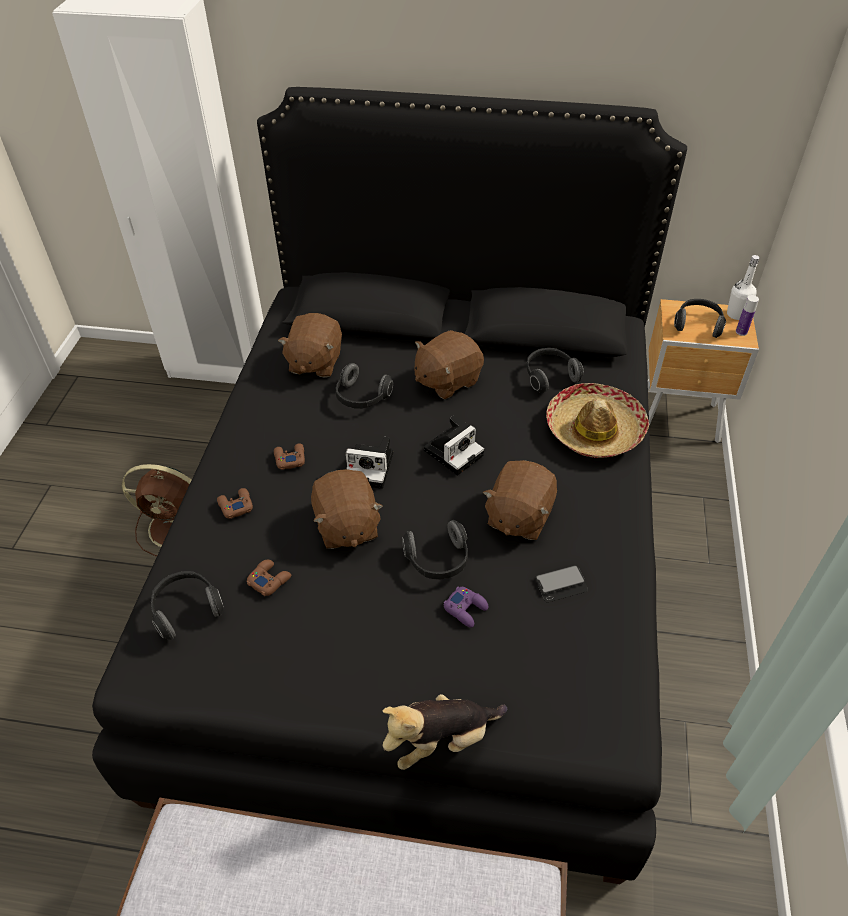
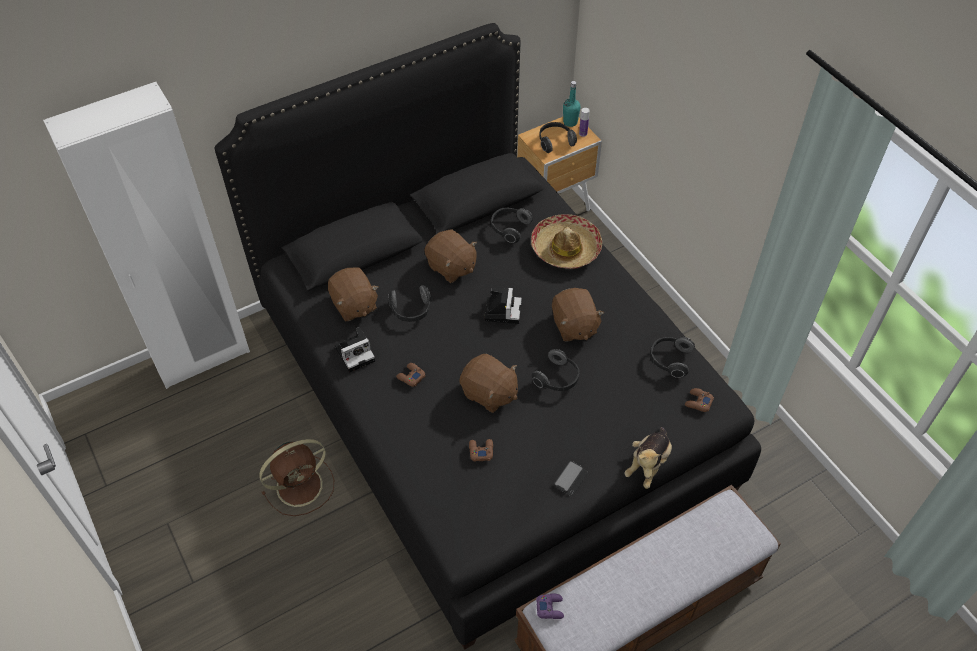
camera: 40 degrees left, 5 degrees up
headphones [151,571,224,640] -> headphones moved to [650,337,695,378]
brown game controller [217,488,253,519] -> brown game controller moved to [685,388,714,412]
camera [346,437,393,489] -> camera moved to [335,327,375,373]
brown plush toy [415,330,484,399] -> brown plush toy turned 60 degrees counterclockwise [424,230,477,283]
purple game controller [444,587,488,628] -> purple game controller moved to [536,594,564,619]
phone [535,565,588,603] -> phone moved to [554,461,588,496]
white bottle [727,255,759,320] -> turquoise bottle [563,81,580,127]

